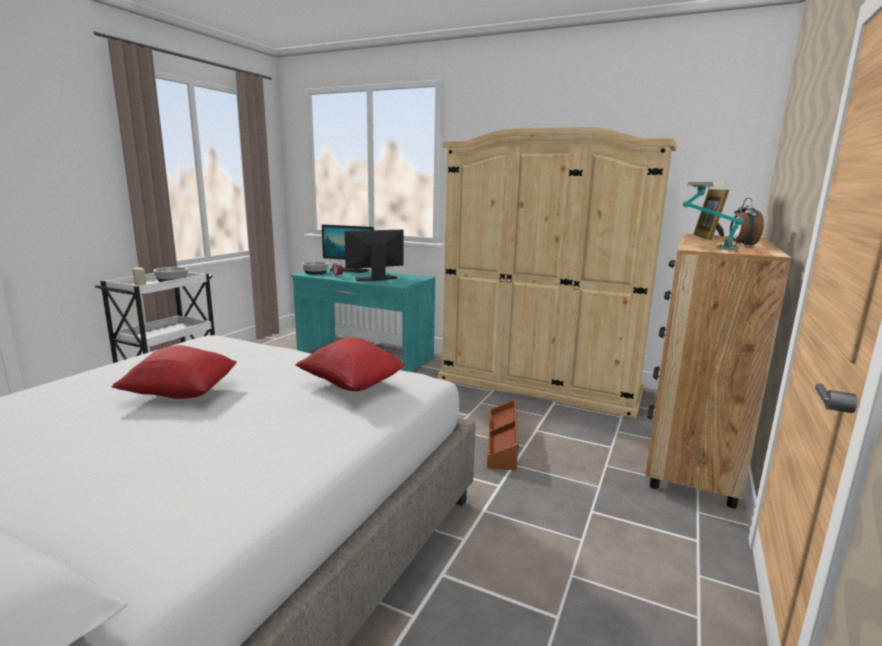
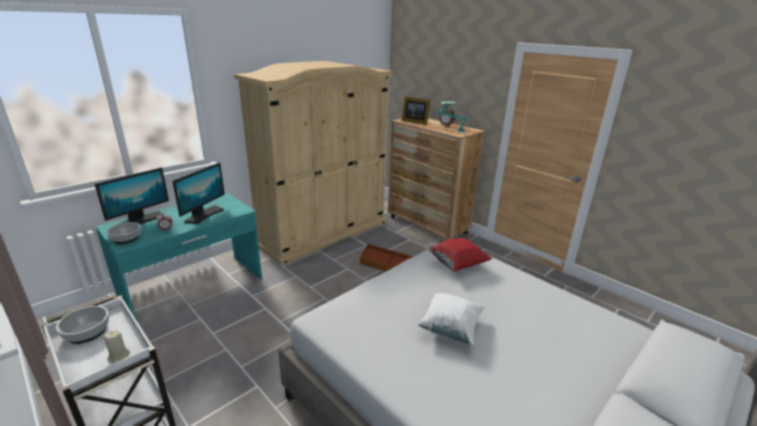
camera: 70 degrees left, 10 degrees up
red pillow [112,345,237,399] -> white pillow [418,293,484,345]
monitor [345,230,403,281] -> monitor turned 150 degrees counterclockwise [172,162,225,224]

